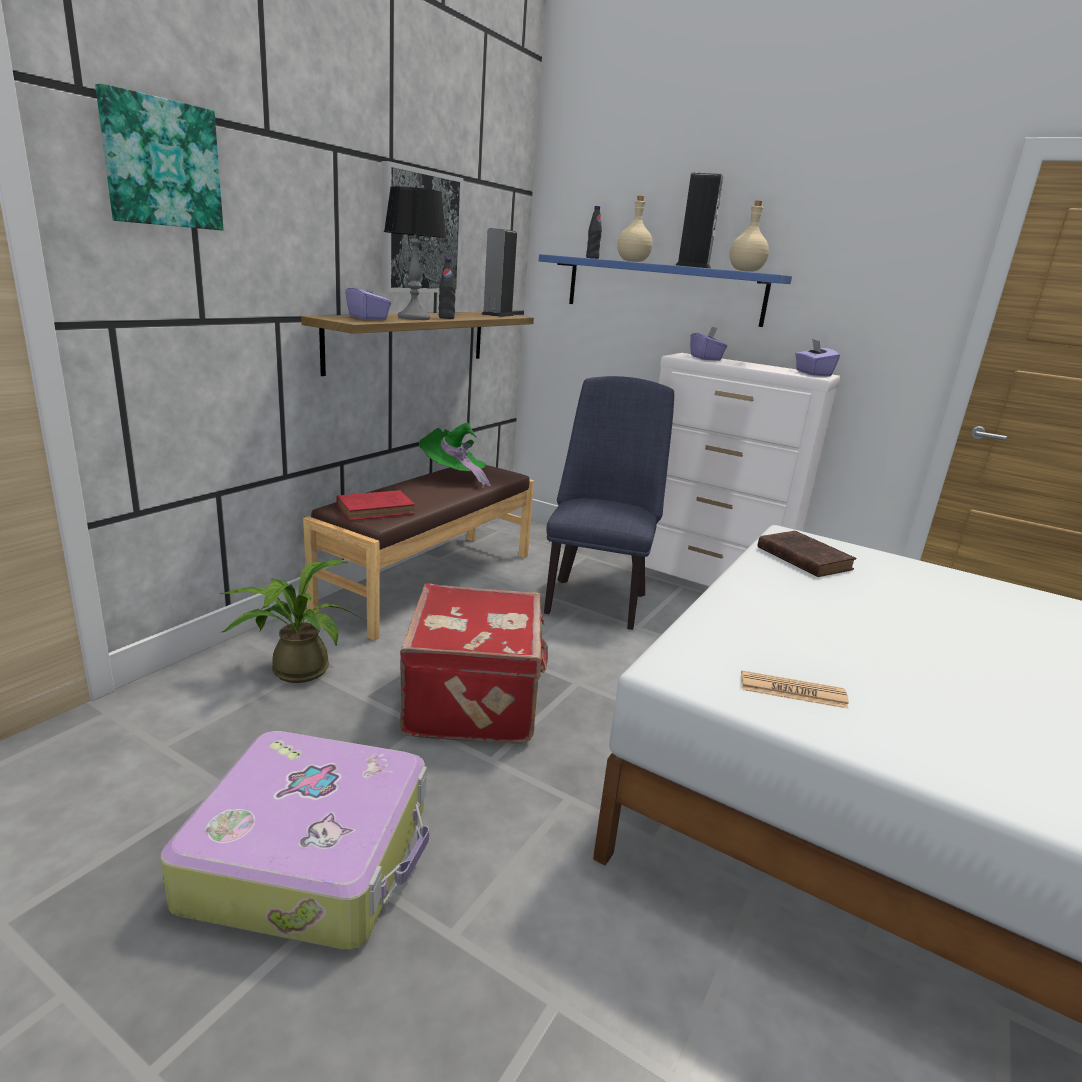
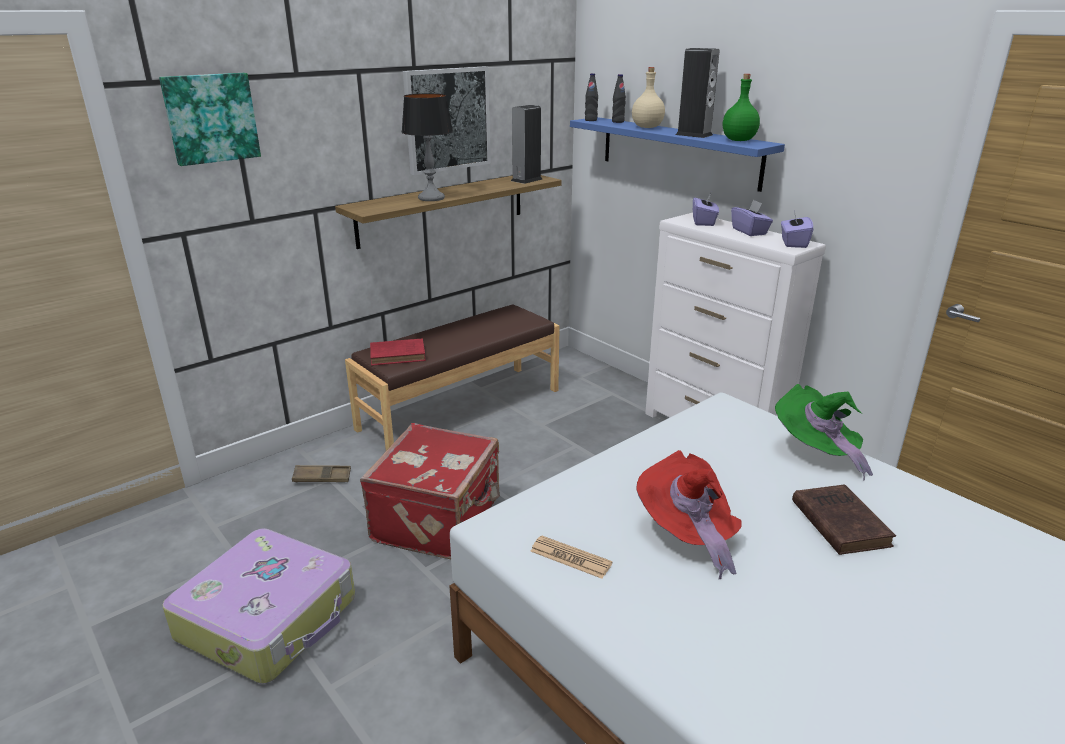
camera: 20 degrees right, 5 degrees up
potted plant [219,560,362,683] -> brown tray [292,465,351,483]
purple tissue box [345,279,391,320] -> purple tissue box moved to [731,199,773,236]
green hat [419,423,491,489] -> green hat moved to [775,384,873,481]
black bottle [438,259,456,319] -> black bottle moved to [585,73,598,121]
blue chair [544,376,674,630] -> none
beige bottle [730,200,769,272] -> green bottle [723,74,760,141]
brown book [758,531,857,577] -> brown book moved to [792,485,896,555]
none -> red hat [636,450,741,579]

